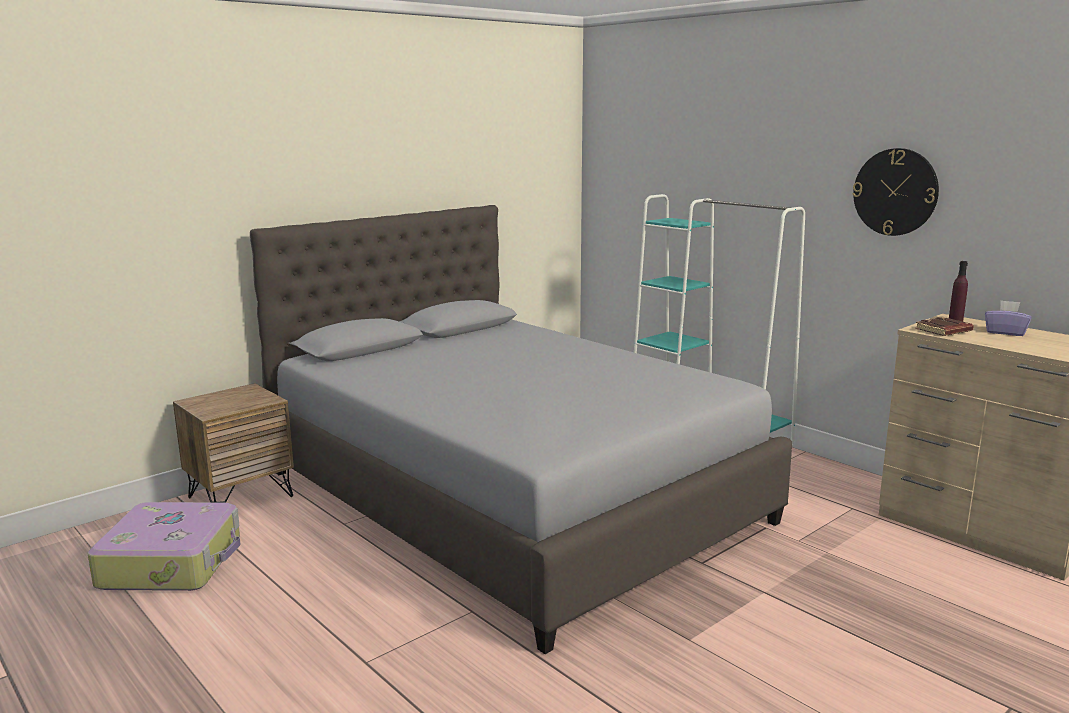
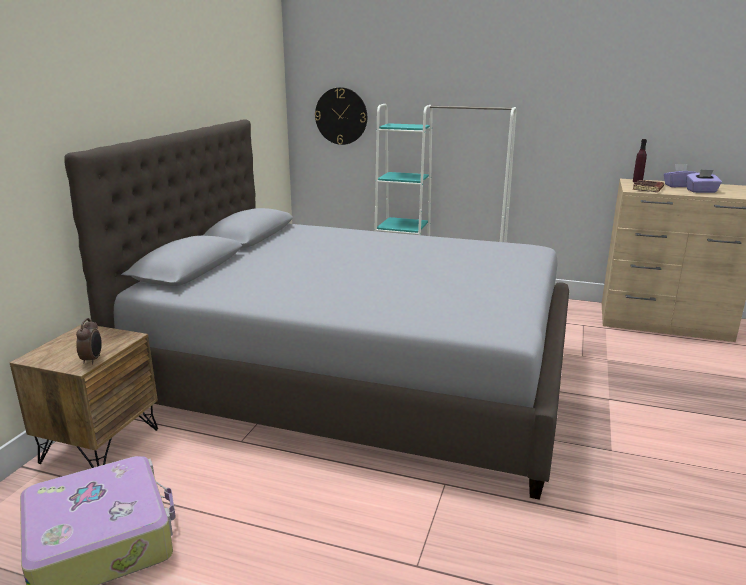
camera: 30 degrees left, 5 degrees up
wall clock [853,148,939,236] -> wall clock moved to [315,87,367,145]
none -> alarm clock [76,318,102,365]
none -> purple tissue box [686,170,722,193]

